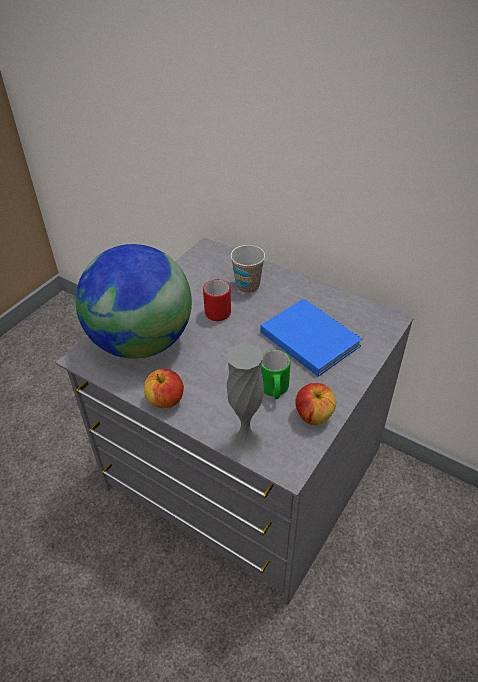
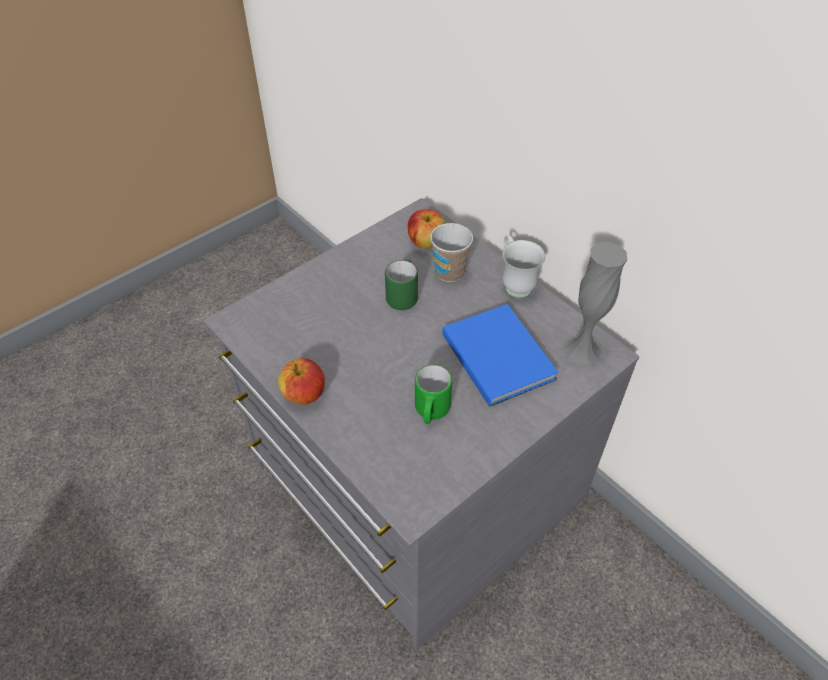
camera: 15 degrees right, 5 degrees up
globe [75,244,192,359] -> none
red mug [203,279,231,321] -> green mug [385,259,418,310]
grey vase [227,343,264,458] -> grey vase moved to [563,242,627,365]
apple [295,383,336,425] -> apple moved to [408,209,445,249]
none -> white mug [502,234,545,299]

